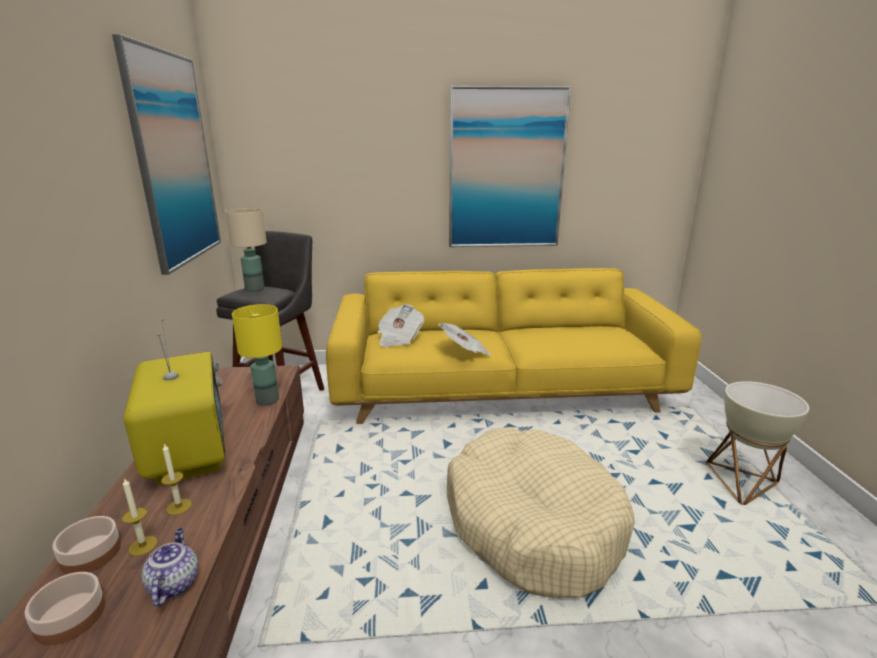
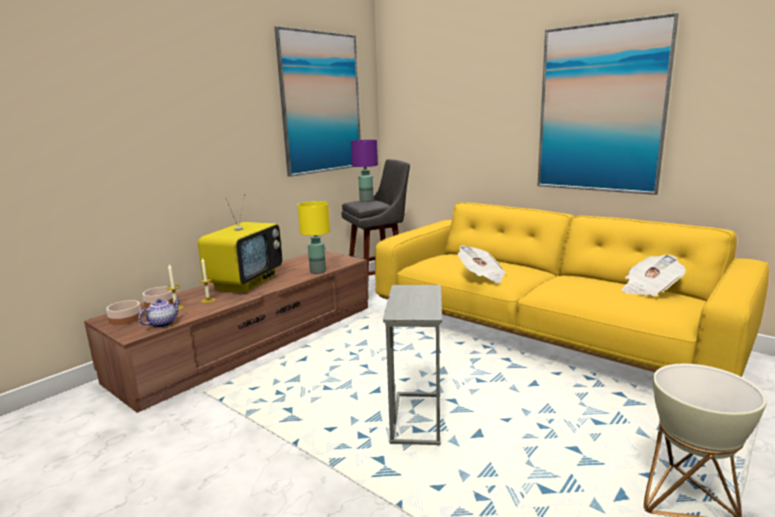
camera: 45 degrees right, 5 degrees down
beige table lamp [225,208,267,292] -> purple table lamp [351,140,378,202]
newspaper [378,304,424,347] -> newspaper moved to [622,255,686,296]
beige dog bed [447,427,635,598] -> grey side table [383,285,442,445]

